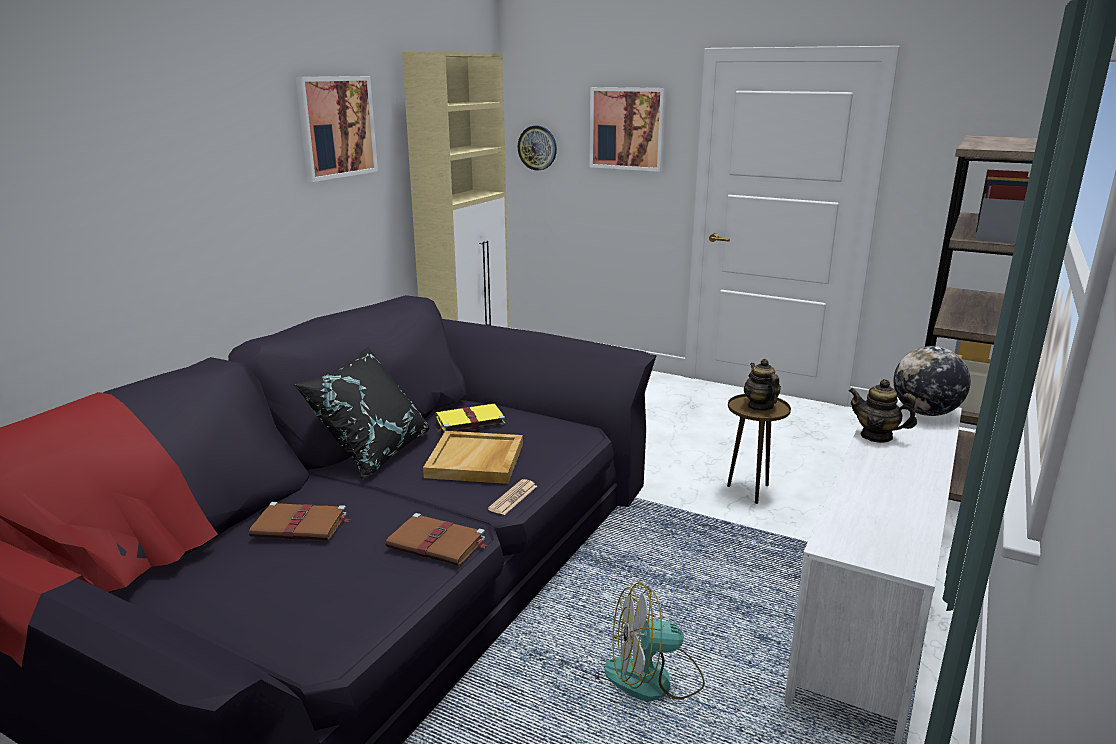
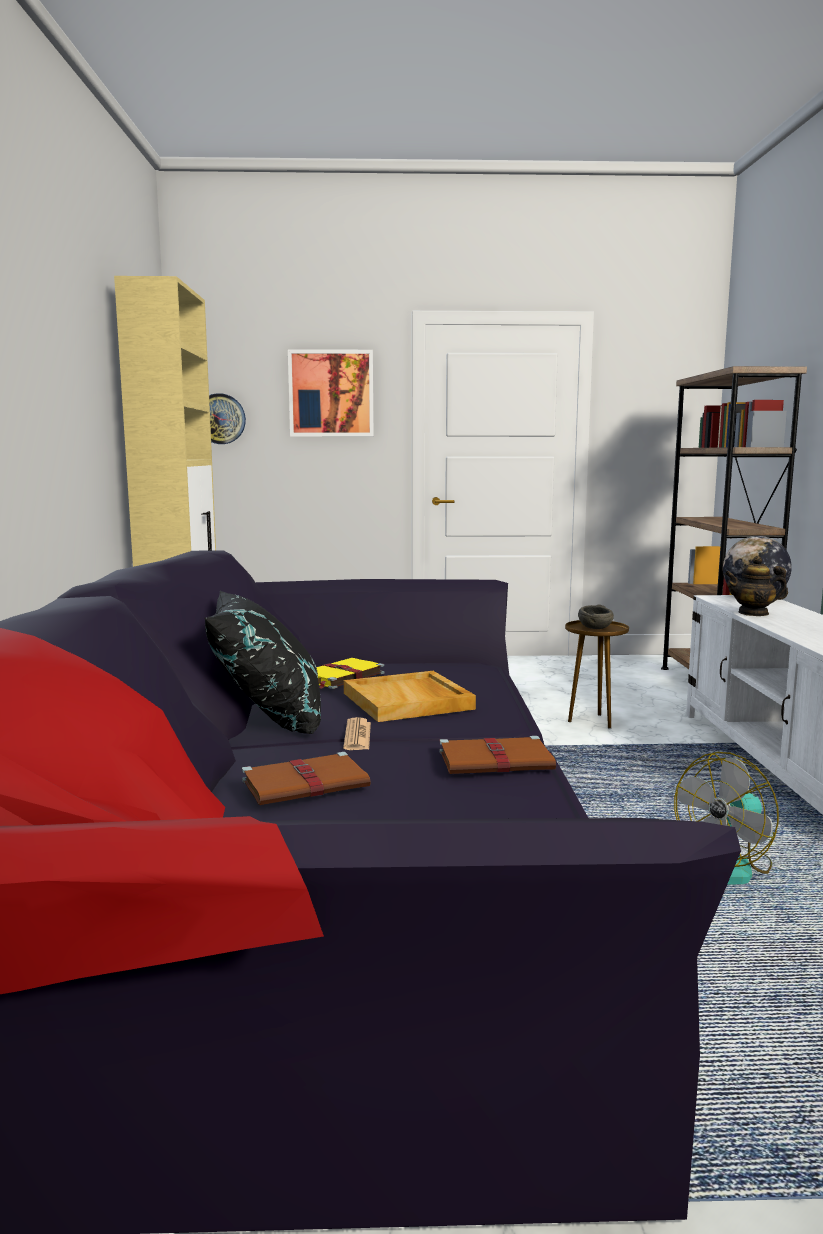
camera: 30 degrees left, 10 degrees down
picture [296,76,378,182] -> none
newspaper [488,479,537,515] -> newspaper moved to [343,717,371,750]
teapot [744,359,781,411] -> grey bowl [578,604,614,629]

